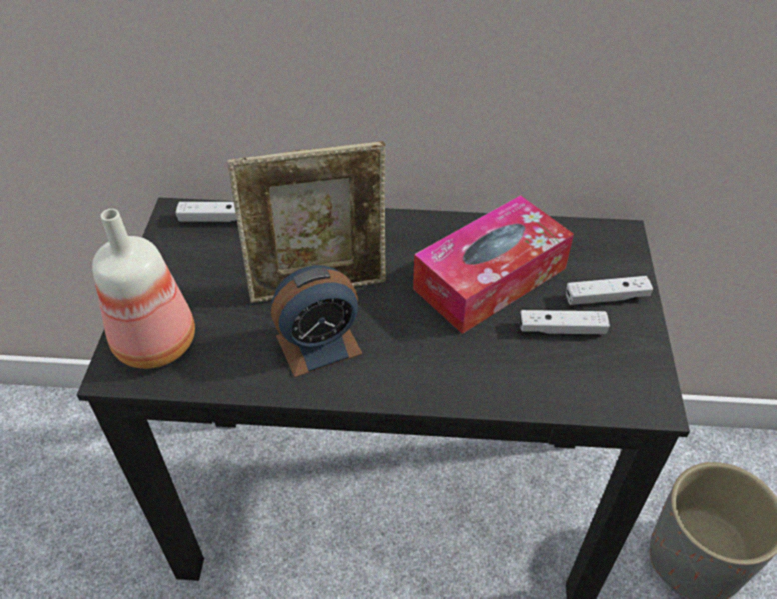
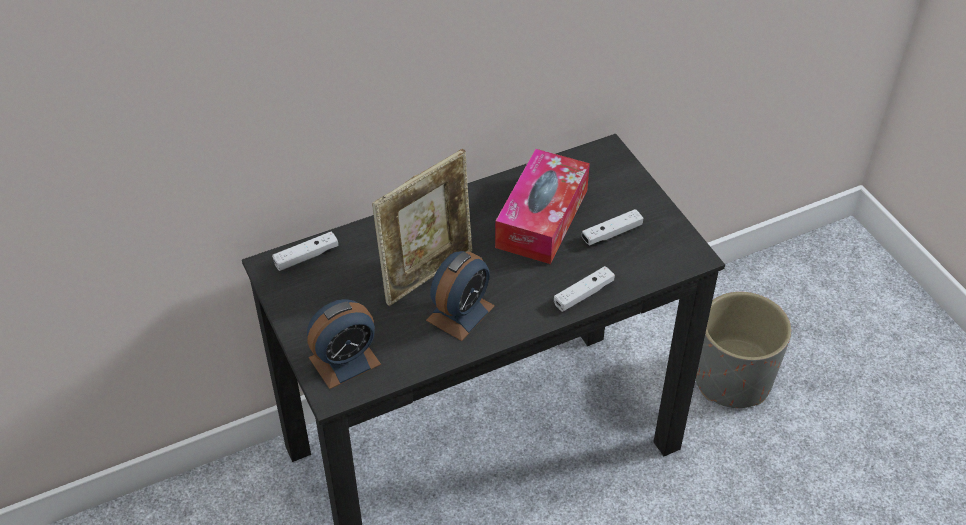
camera: 30 degrees left, 0 degrees up
bottle [92,209,195,369] -> alarm clock [307,299,381,389]
white game controller [566,276,653,305] -> white game controller moved to [554,266,615,312]

